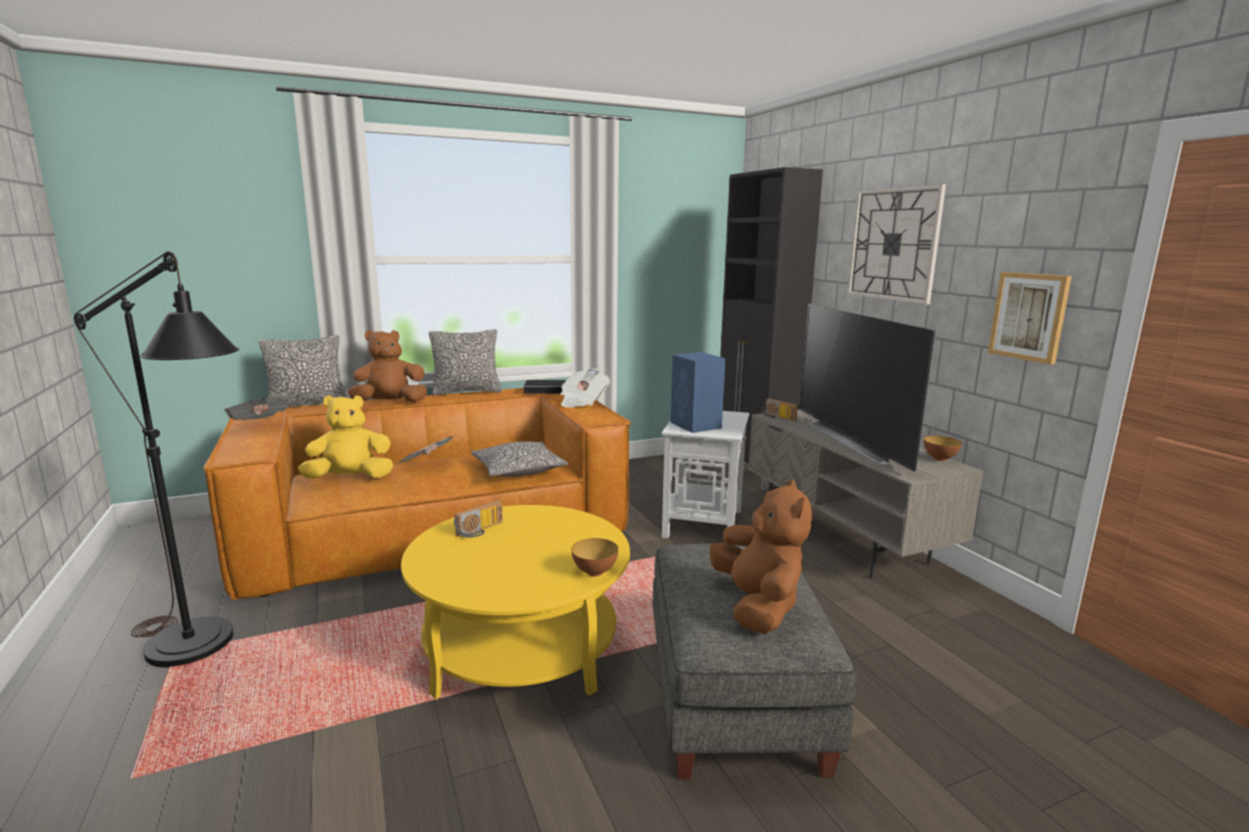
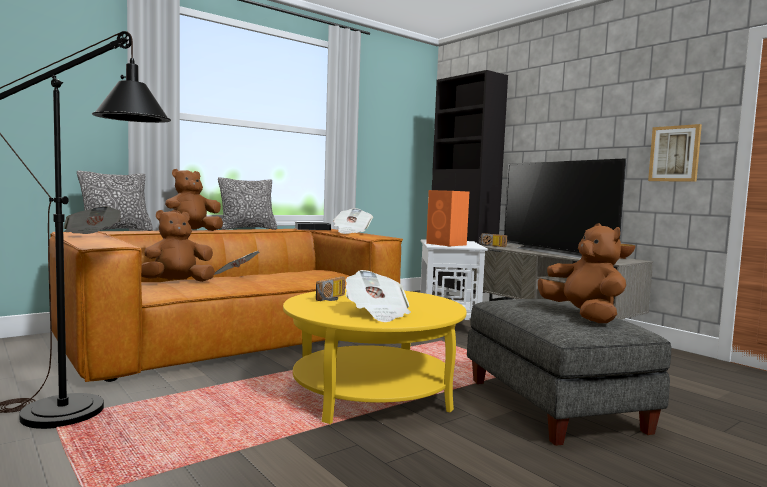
camera: 15 degrees left, 10 degrees down
yellow plush toy [298,395,393,478] -> brown plush toy [141,210,215,282]
pillow [471,441,568,477] -> none
bowl [571,538,618,577] -> none
blue speaker [670,352,726,433] -> orange speaker [426,190,469,246]
wall clock [847,184,946,304] -> none
none -> newspaper [346,270,411,322]

